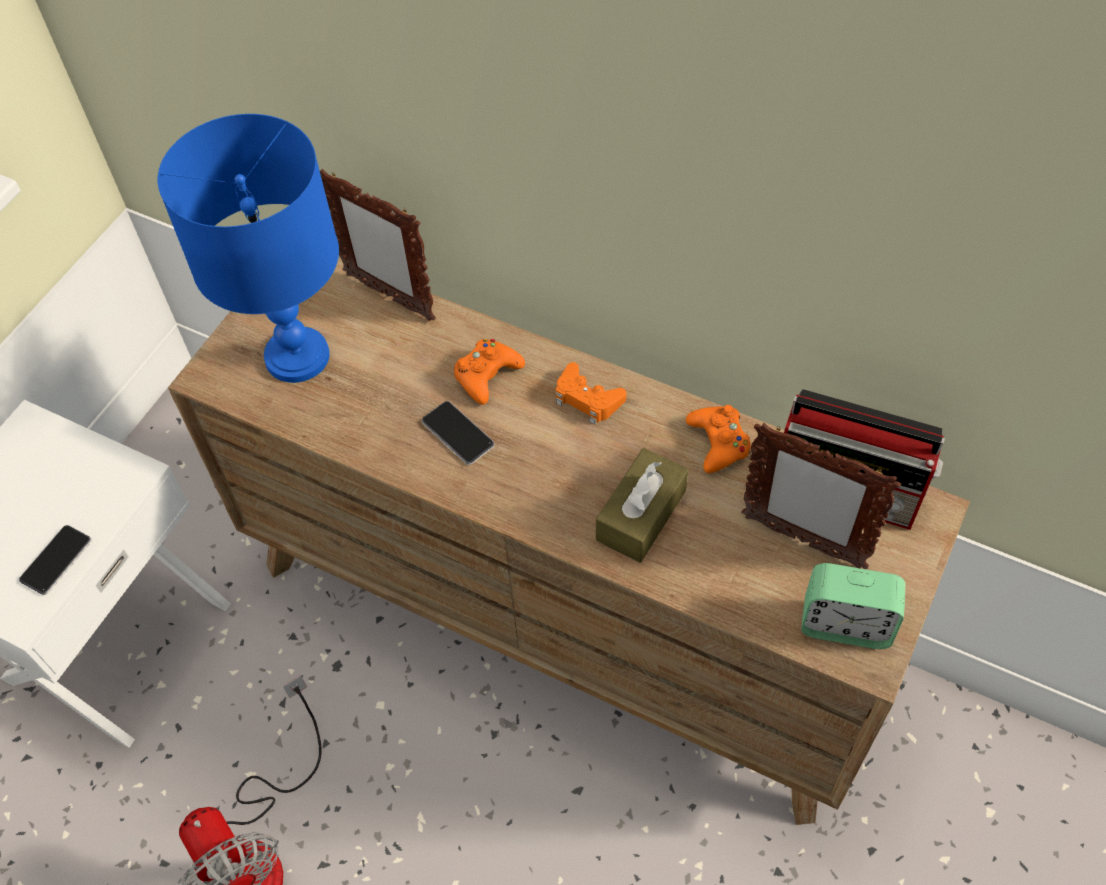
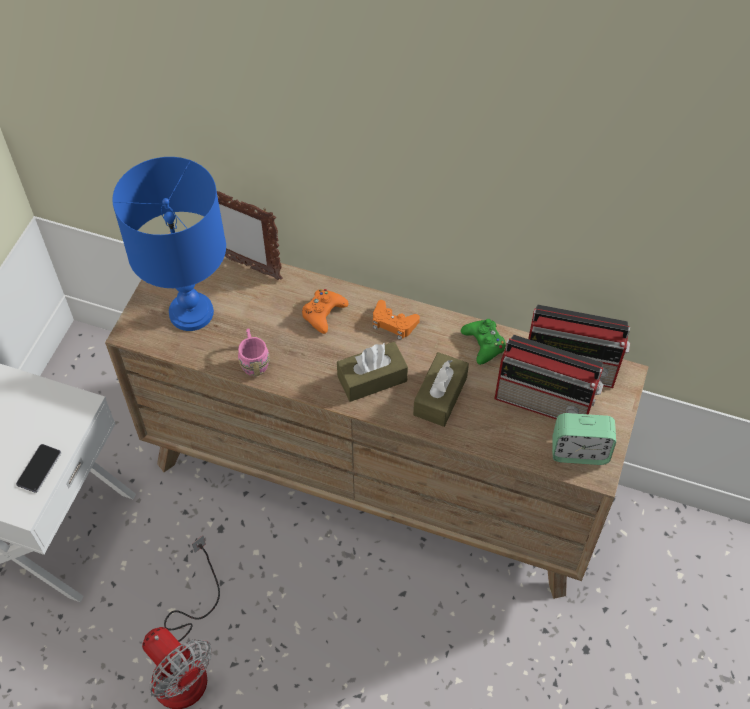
camera: 10 degrees left, 0 degrees up
phone [422,401,495,465] -> none
orange game controller [686,405,751,473] -> green game controller [461,319,506,365]
picture frame [741,423,901,569] -> radio [494,335,604,419]
none -> pink mug [238,329,270,376]
none -> brown tissue box [337,342,408,402]

